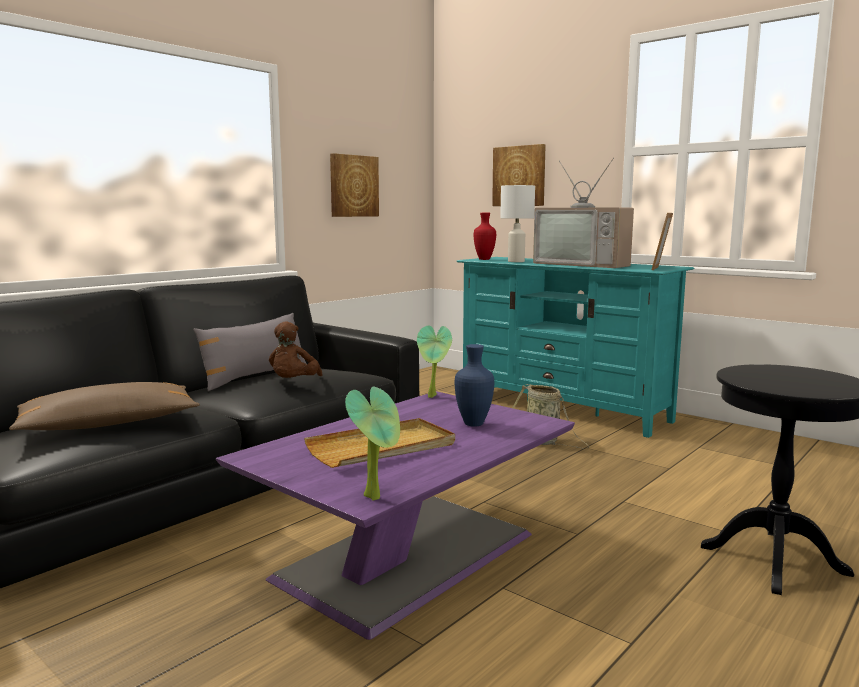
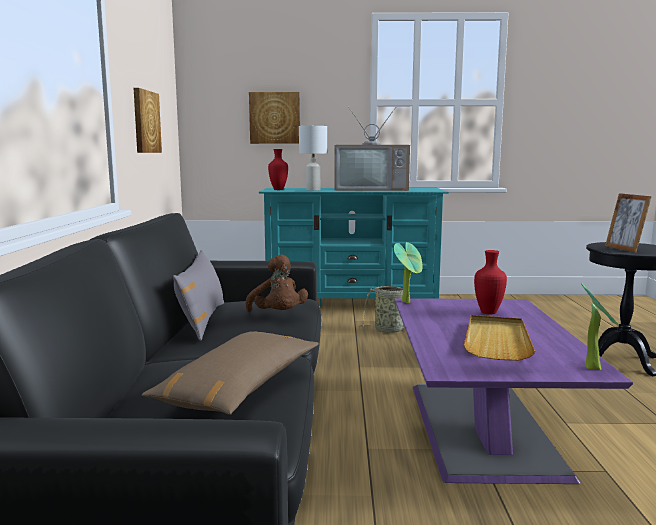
camera: 40 degrees left, 0 degrees up
blue vase [455,344,494,427] -> red vase [474,250,507,314]
picture frame [652,213,673,270] -> picture frame moved to [605,193,652,253]

